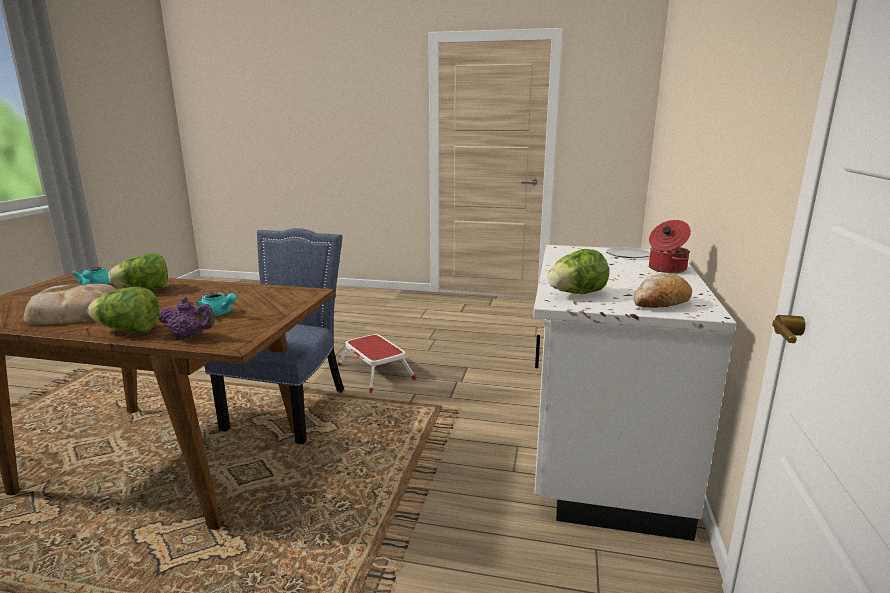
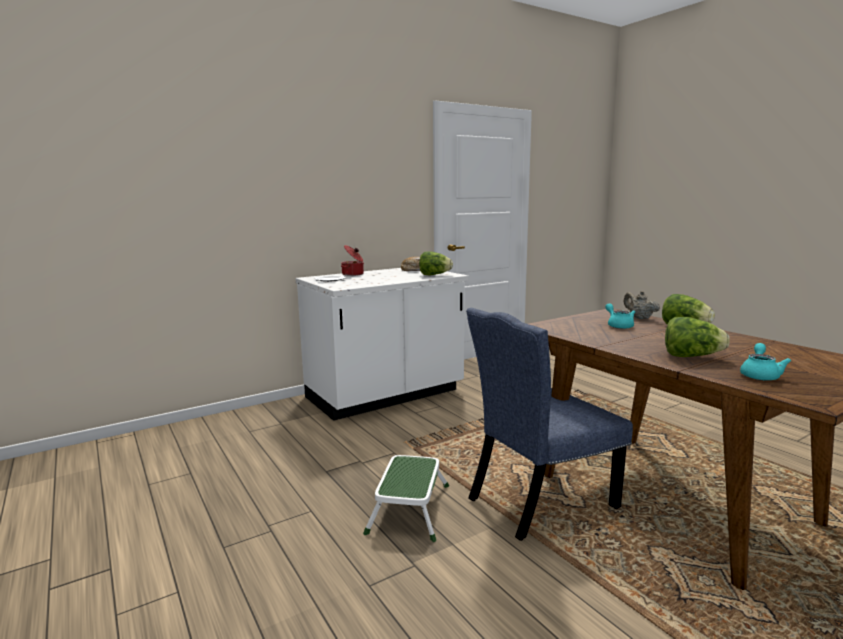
camera: 135 degrees left, 5 degrees down
bread [24,284,116,325] -> none
purple teapot [159,297,215,339] -> beige teapot [624,291,660,319]
red step ladder [337,334,416,393] -> green step ladder [363,455,449,542]

